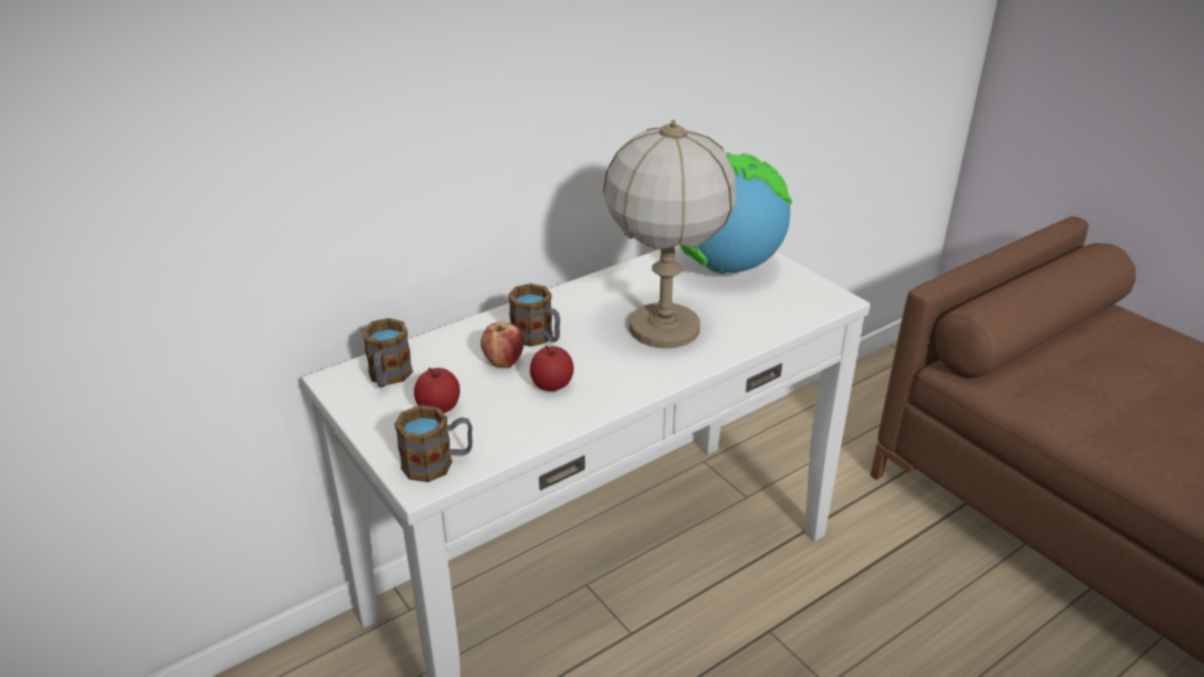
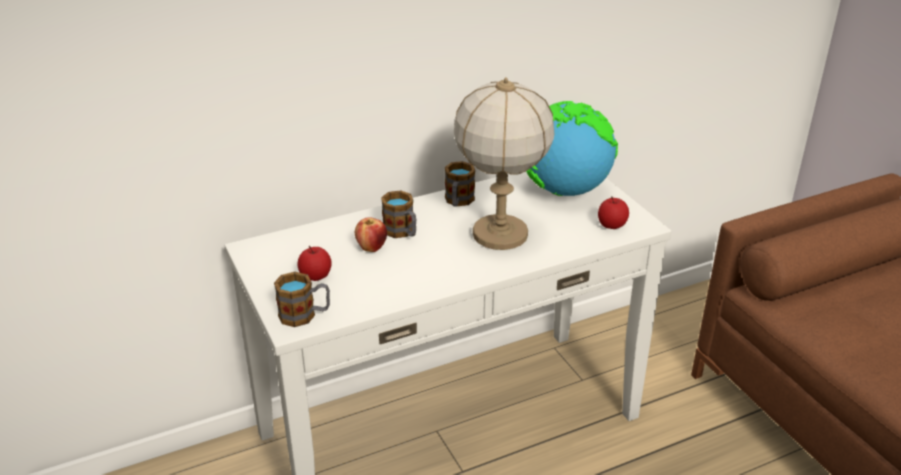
camera: 10 degrees right, 0 degrees up
mug [362,318,413,387] -> mug moved to [445,161,475,207]
apple [530,345,574,391] -> apple moved to [598,196,629,229]

